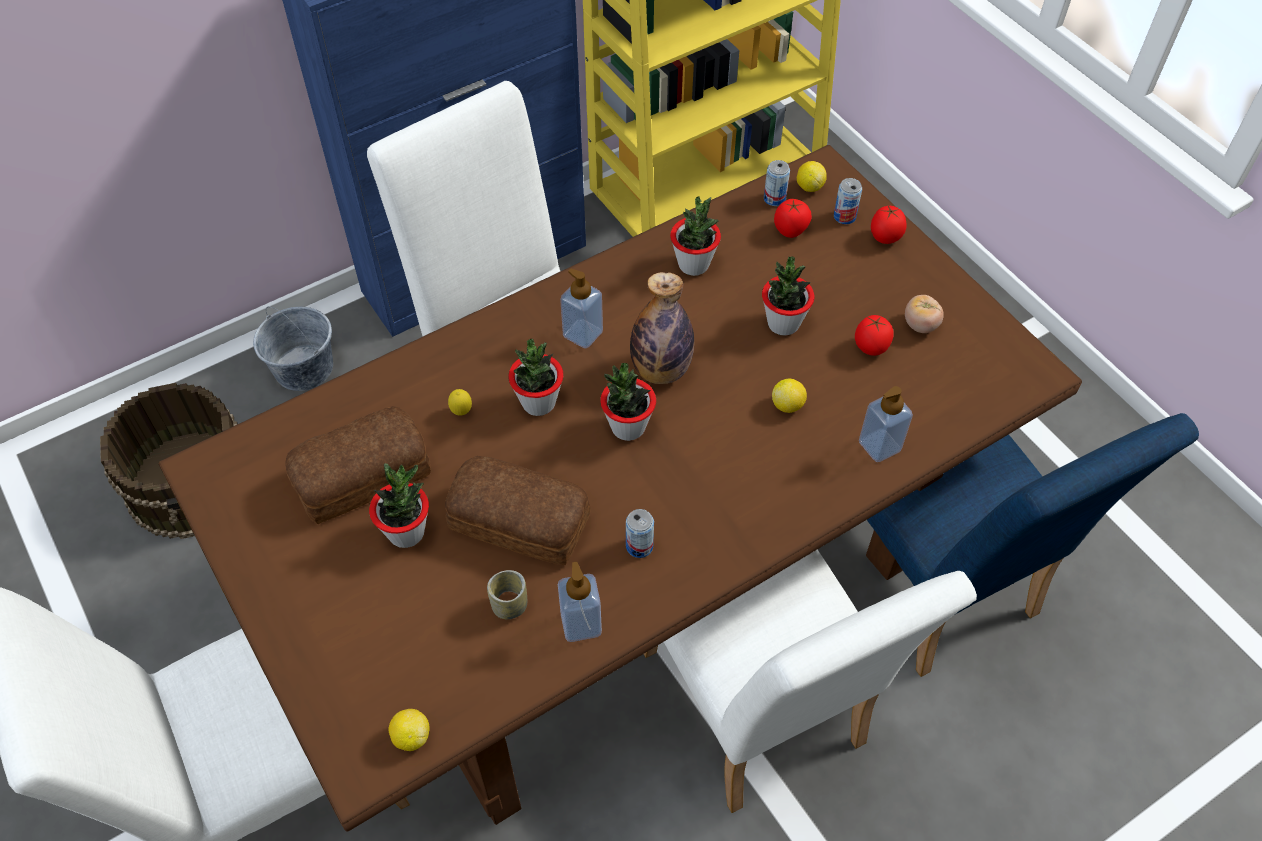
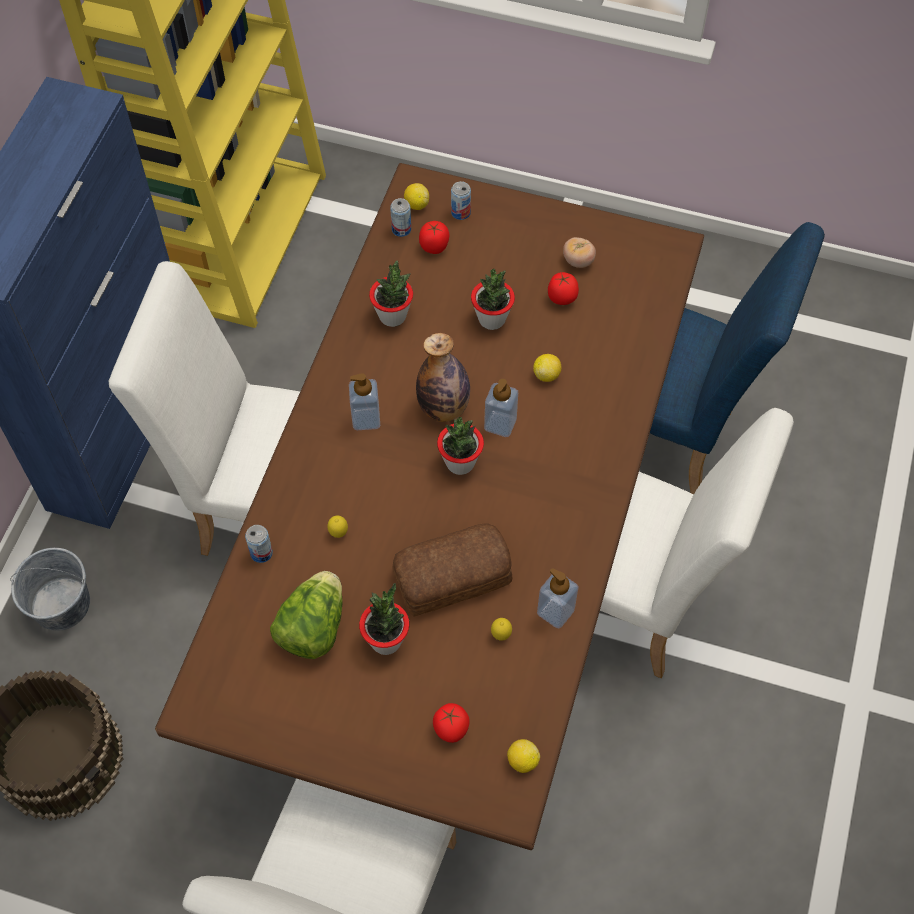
camera: 40 degrees left, 5 degrees up
bread [285,406,431,524] -> lettuce [270,571,343,659]
cup [487,570,527,619] -> lemon [491,618,512,641]
potted plant [508,339,564,416] -> none
can [626,509,654,558] -> can moved to [245,525,273,563]
soap dispenser [859,386,913,462] -> soap dispenser moved to [484,379,518,437]
tomato [871,206,906,244] -> tomato moved to [433,703,470,743]

